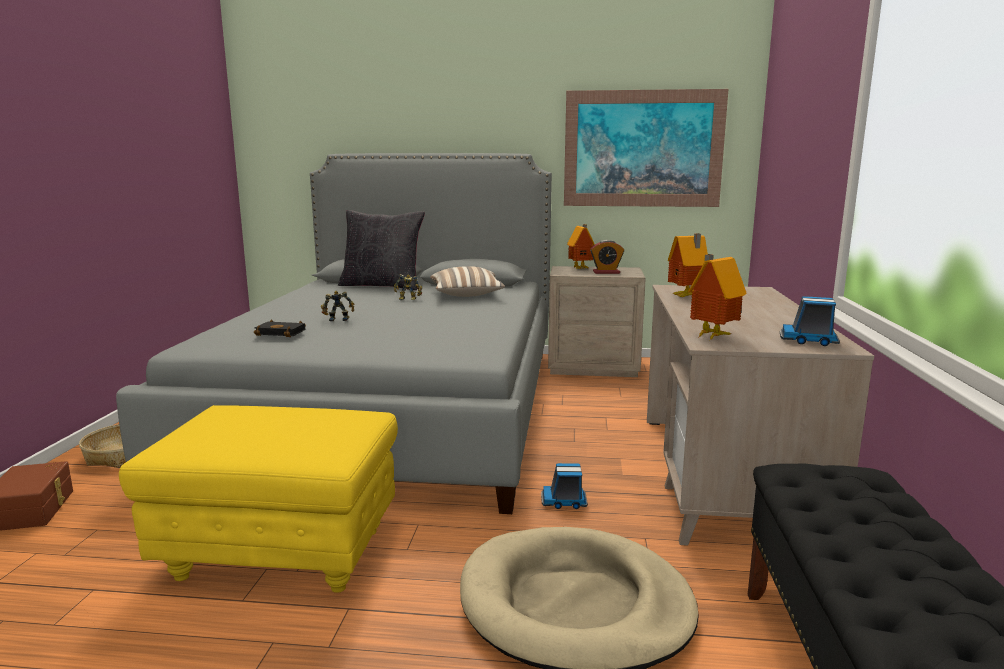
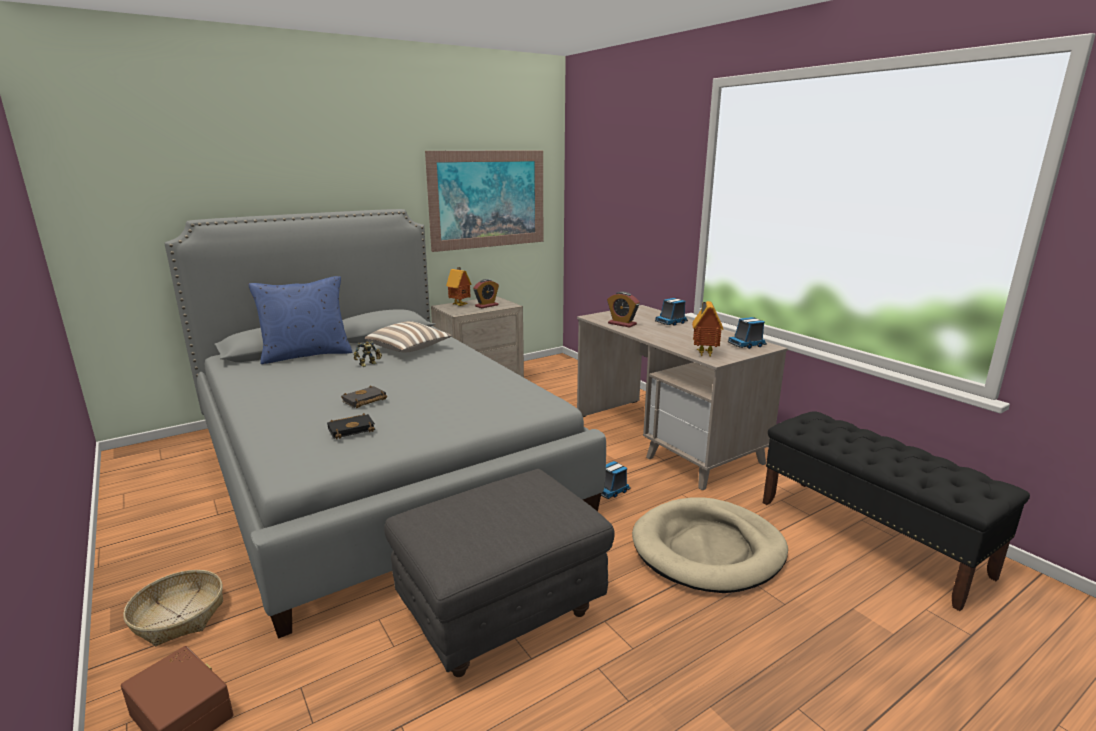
camera: 40 degrees left, 5 degrees up
yellow ottoman [119,405,398,593] -> grey ottoman [384,469,615,677]
toy robot [321,291,355,321] -> black book [341,385,387,408]
black pillow [338,210,425,290] -> blue pillow [248,276,352,364]
toy house [668,233,708,297] -> alarm clock [607,292,640,328]
none -> toy truck [655,298,688,326]

